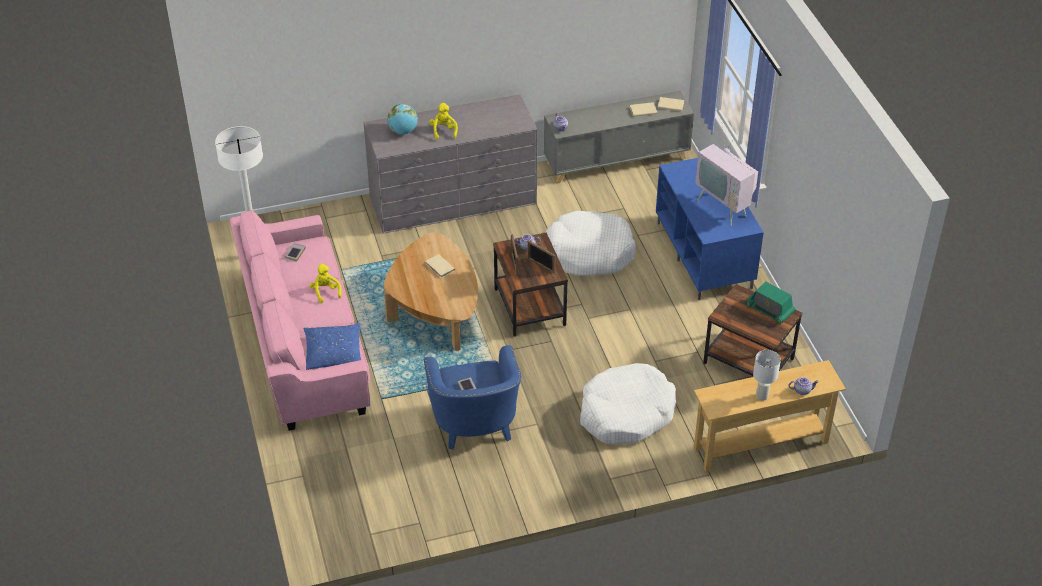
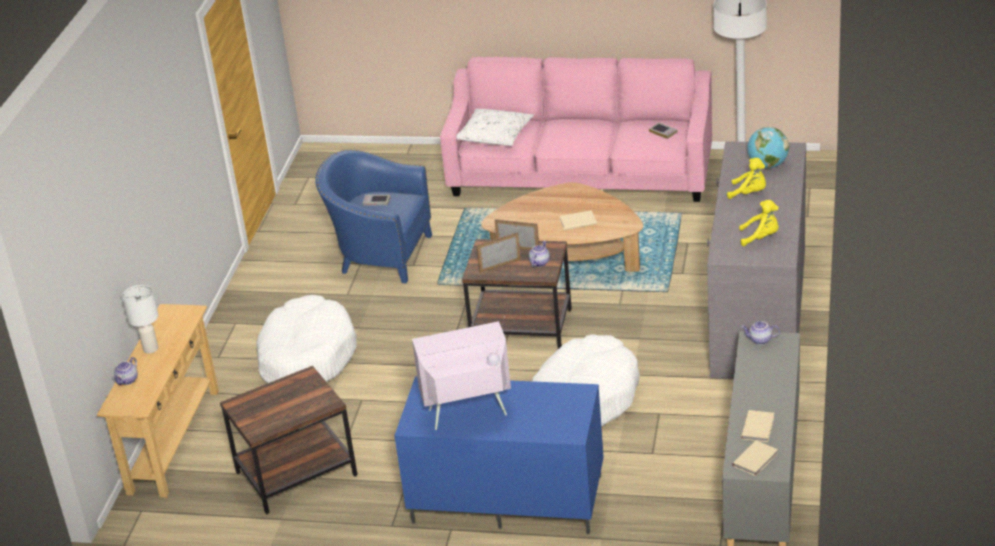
camera: 120 degrees right, 10 degrees down
blue pillow [304,323,361,370] -> white pillow [457,109,534,146]
yellow plush toy [310,264,341,303] -> yellow plush toy moved to [739,200,779,246]
radio [745,282,795,324] -> none

